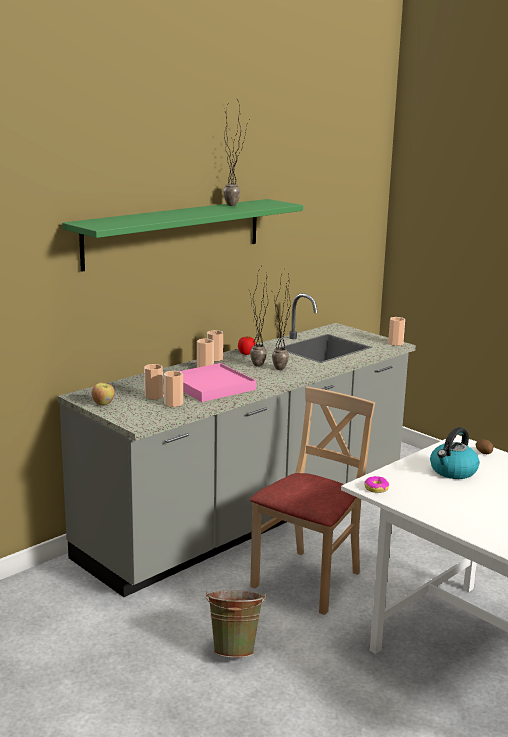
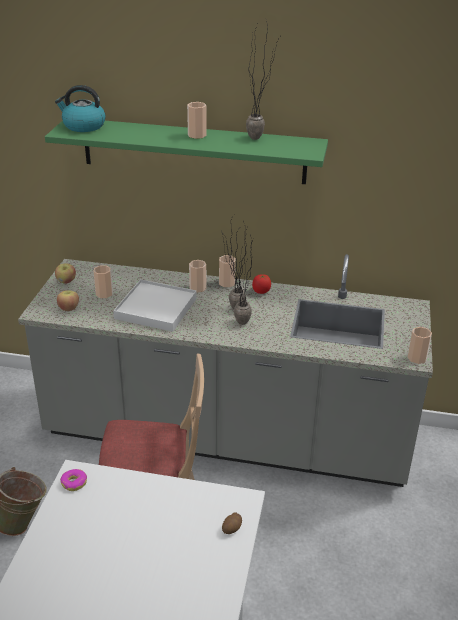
camera: 55 degrees right, 15 degrees up
cup [164,371,183,407] -> cup moved to [187,102,207,139]
pink tray [180,363,256,402] -> white tray [113,279,197,332]
kettle [430,427,479,479] -> kettle moved to [55,85,106,132]
none -> apple [57,290,79,311]

